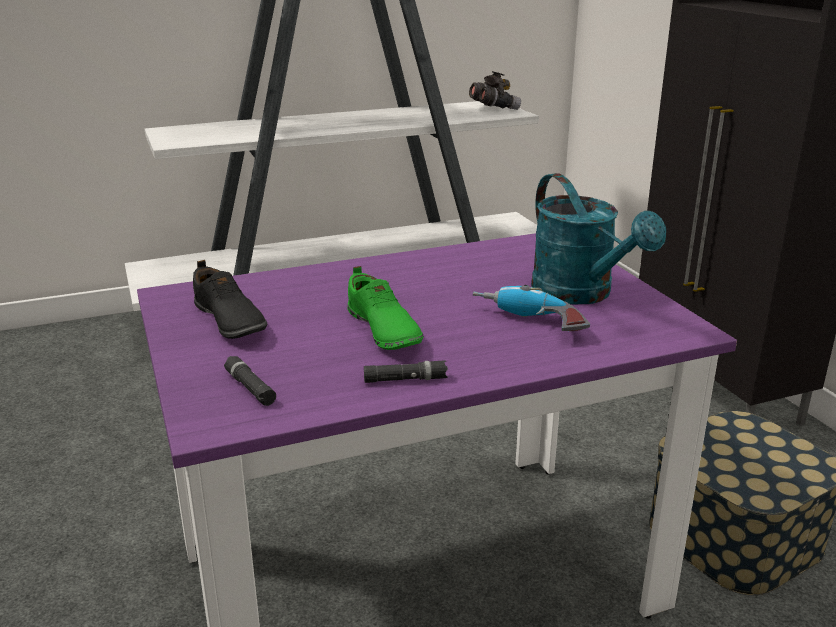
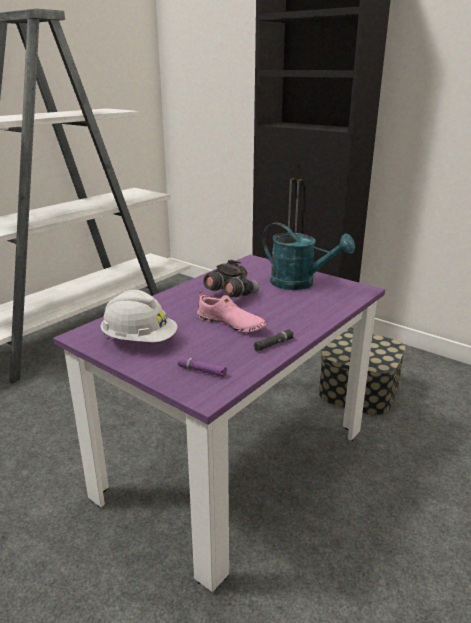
camera: 30 degrees left, 0 degrees up
black shoe [193,260,267,339] -> white hard hat [100,290,177,342]
black flashlight [224,356,276,406] -> purple flashlight [177,356,227,377]
green shoe [348,266,424,350] -> pink shoe [197,291,266,333]
grey binoculars [469,71,521,110] -> grey binoculars moved to [203,260,259,297]
power drill [473,285,590,331] -> none

